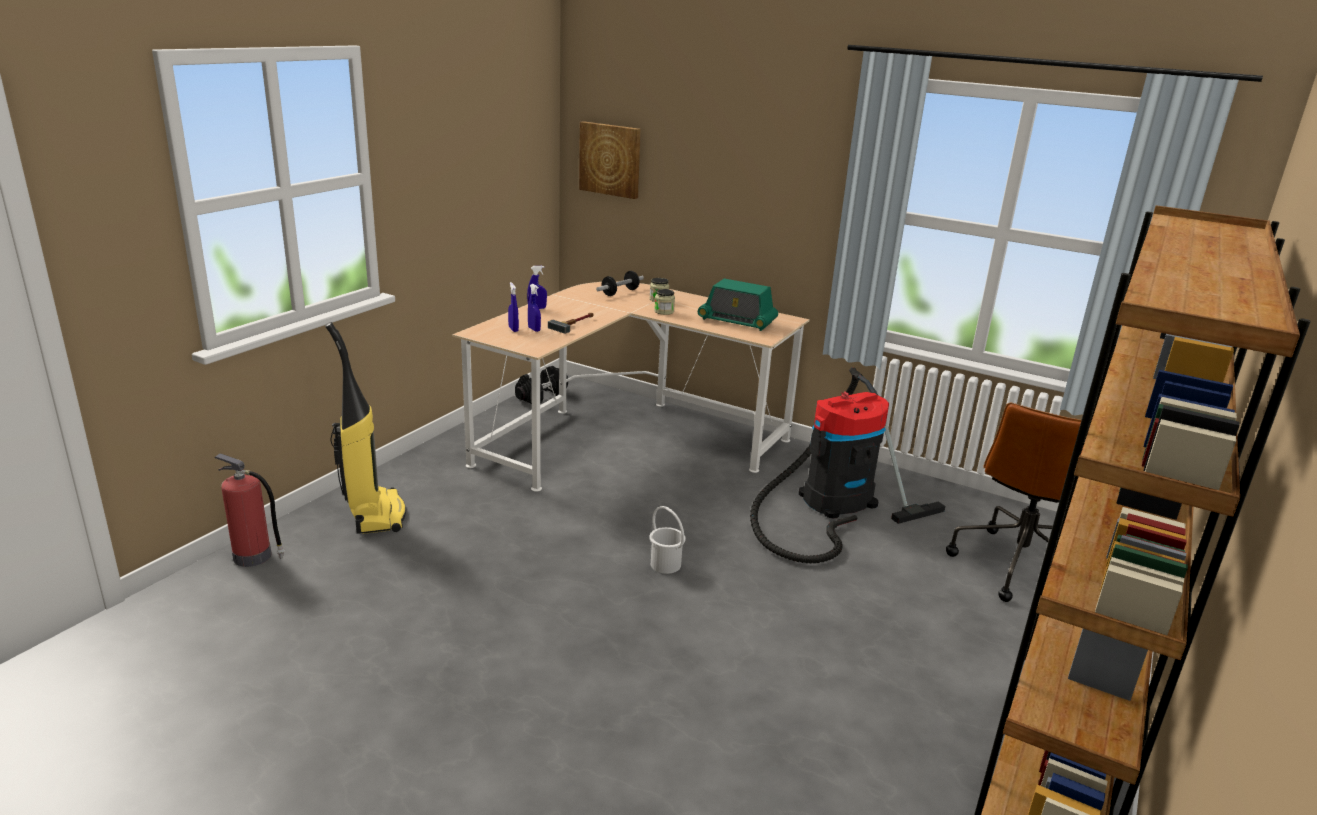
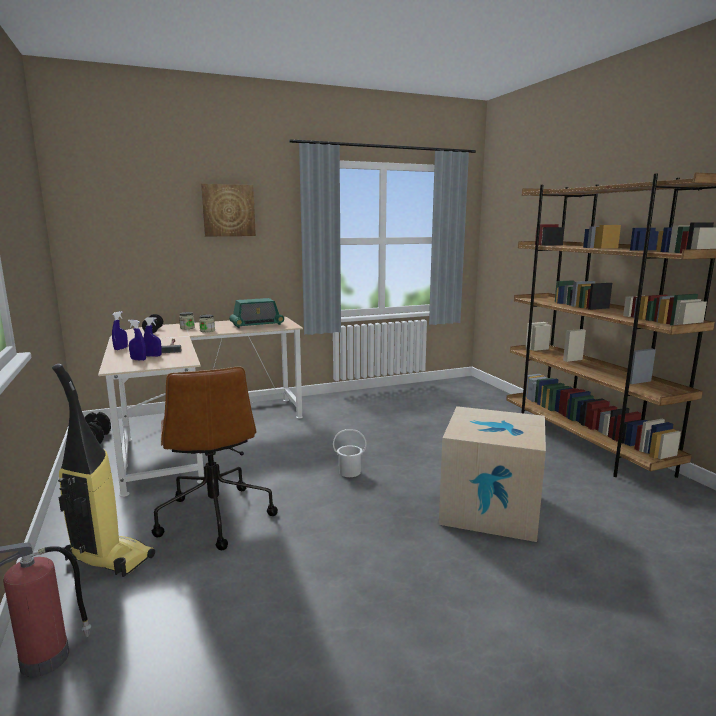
camera: 50 degrees left, 10 degrees down
picture [579,121,641,199] -> picture moved to [201,184,256,236]
vacuum cleaner [750,367,946,564] -> none
brown office chair [946,403,1081,602] -> brown office chair moved to [152,366,278,550]
none -> cardboard box [439,406,546,542]

